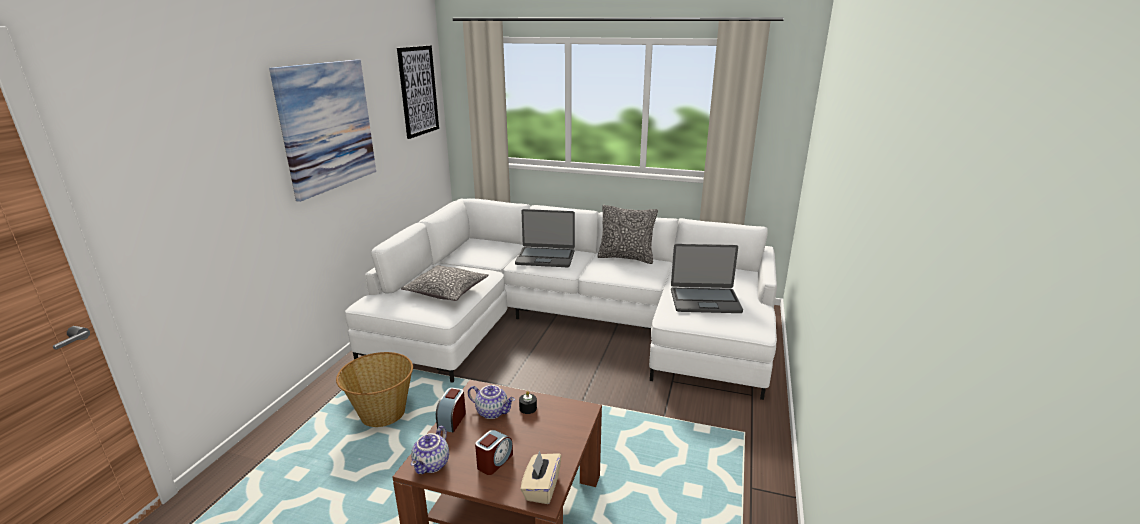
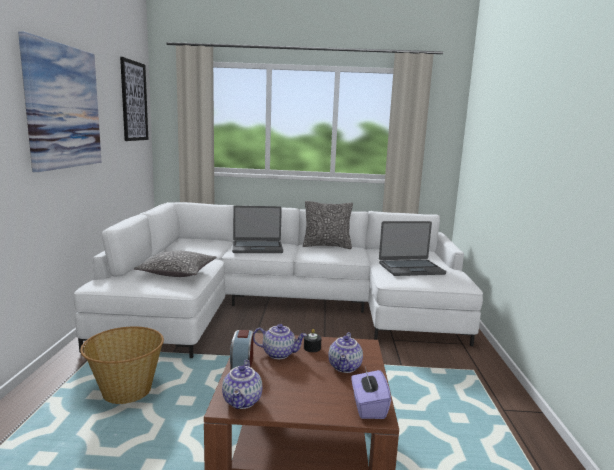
camera: 15 degrees left, 10 degrees down
alarm clock [475,430,513,475] -> none
beige tissue box [520,451,561,504] -> purple tissue box [351,367,391,419]
none -> teapot [328,332,363,373]

